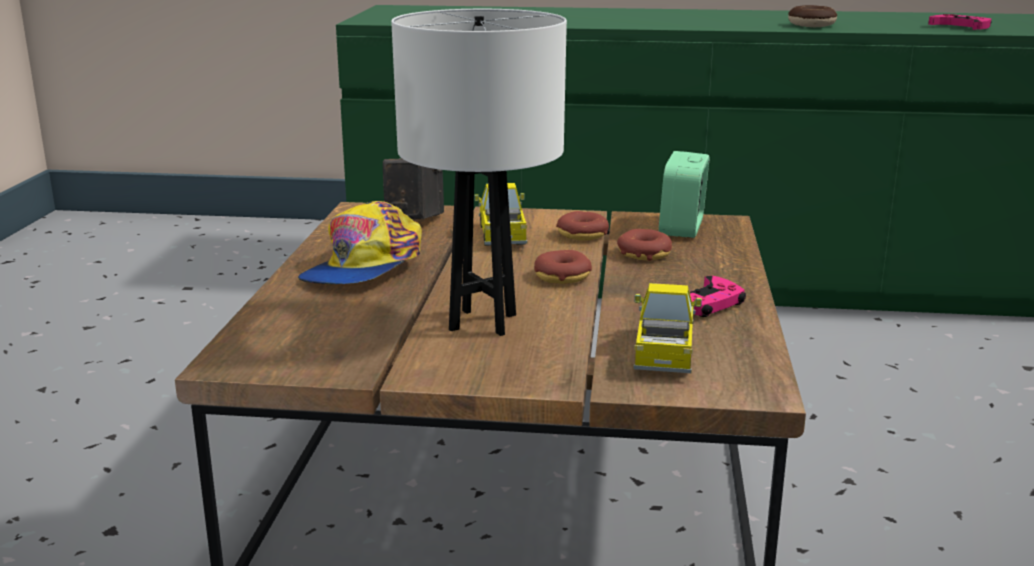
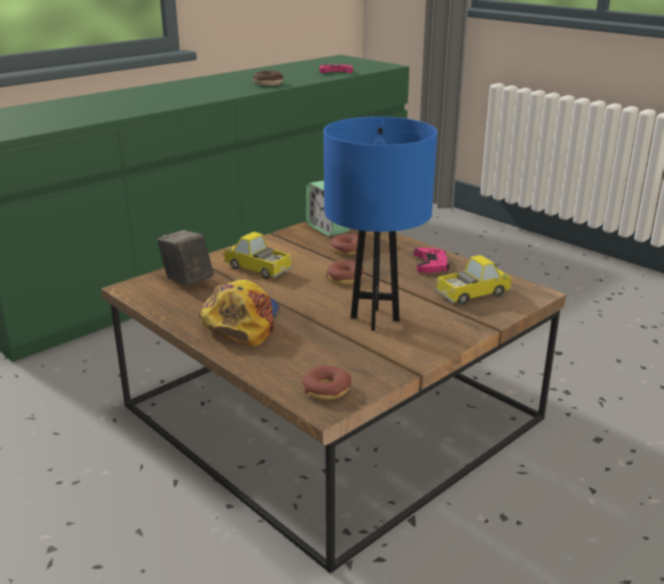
camera: 50 degrees left, 5 degrees up
cap [298,201,422,285] -> cap turned 150 degrees counterclockwise [199,279,279,346]
white table lamp [391,9,567,336] -> blue table lamp [323,117,437,331]
donut [556,211,609,240] -> donut moved to [302,365,351,400]
toy truck [633,283,702,373] -> toy truck turned 105 degrees clockwise [436,255,512,305]

